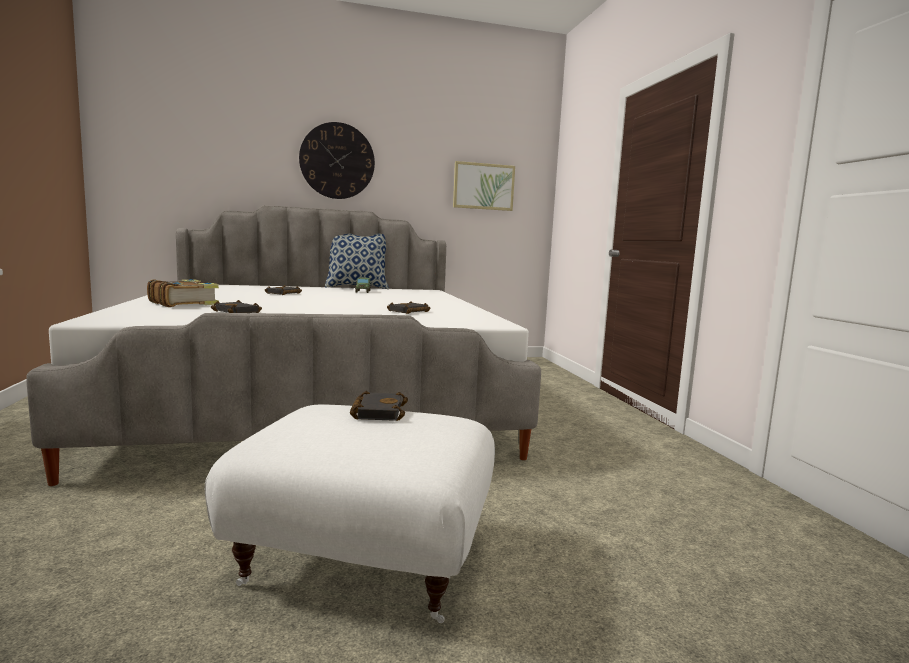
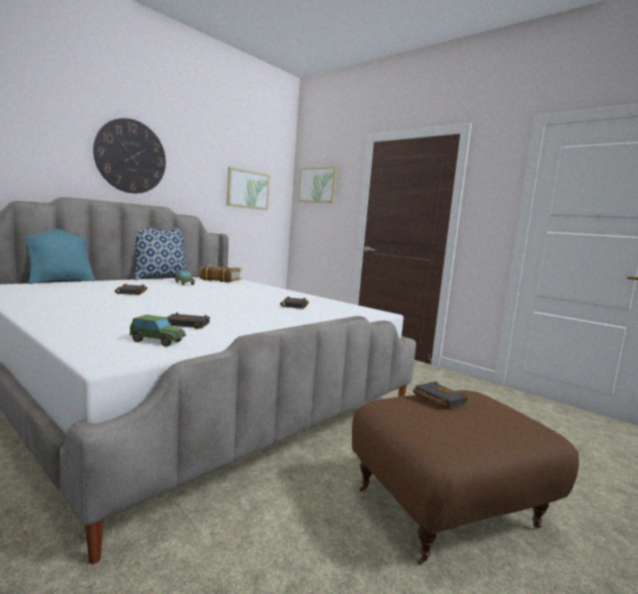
camera: 35 degrees left, 0 degrees up
book [147,279,219,307] -> book moved to [200,265,242,283]
white ottoman [205,404,495,623] -> brown ottoman [352,390,579,565]
none -> turquoise pillow [26,229,95,284]
none -> toy car [130,315,186,347]
none -> picture [298,166,337,203]

